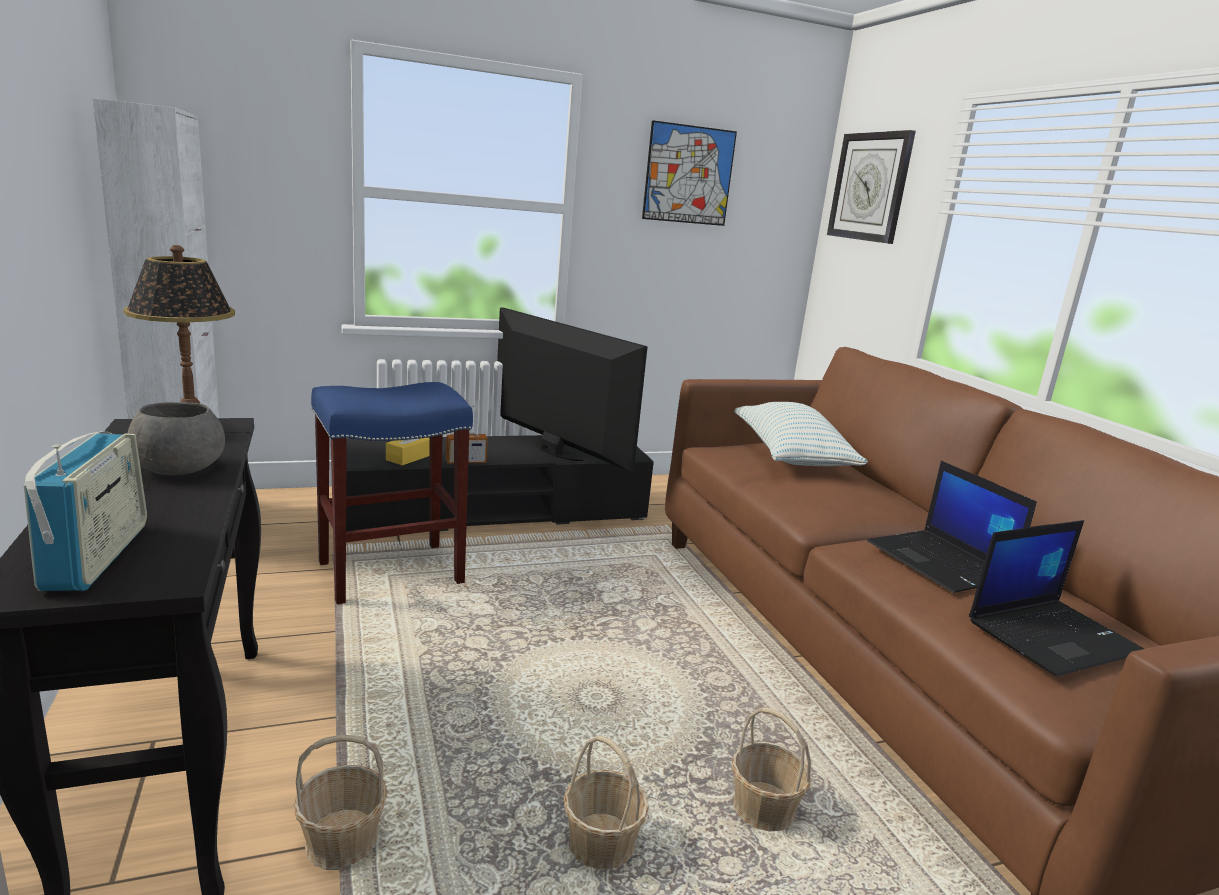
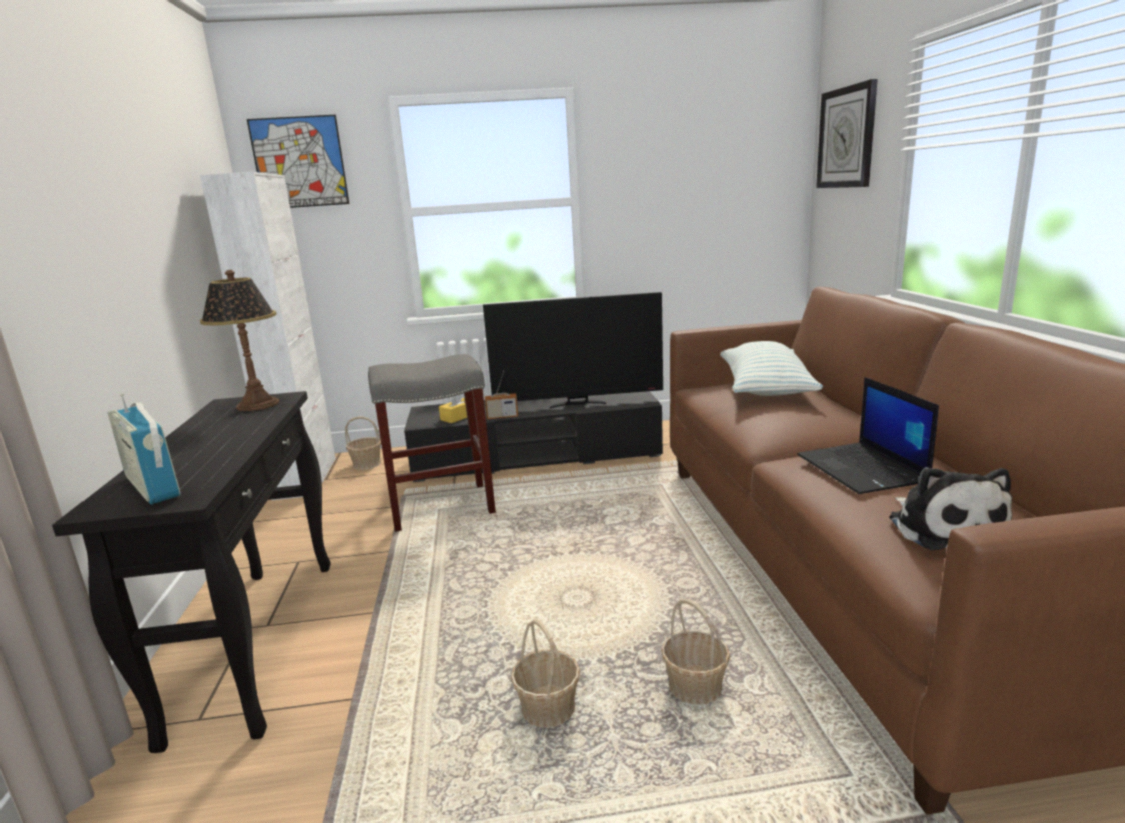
camera: 15 degrees right, 0 degrees up
radio [24,431,147,591] -> radio turned 135 degrees clockwise [107,393,181,505]
grey bowl [127,402,225,475] -> none
basket [294,734,388,870] -> basket moved to [345,416,381,470]
blue stool [311,382,473,604] -> grey stool [368,354,496,532]
television [497,308,648,472] -> television turned 120 degrees clockwise [483,292,663,408]
picture [642,120,737,226] -> picture moved to [247,115,350,208]
laptop [969,520,1144,676] -> plush toy [889,467,1012,550]

